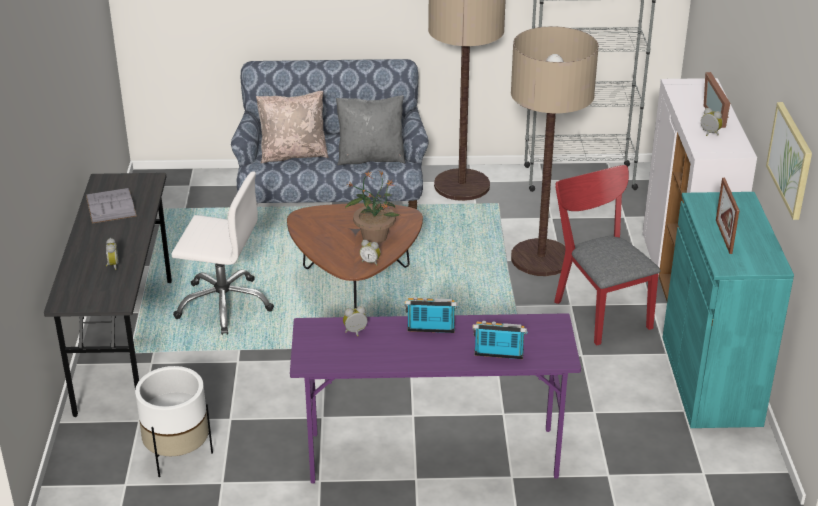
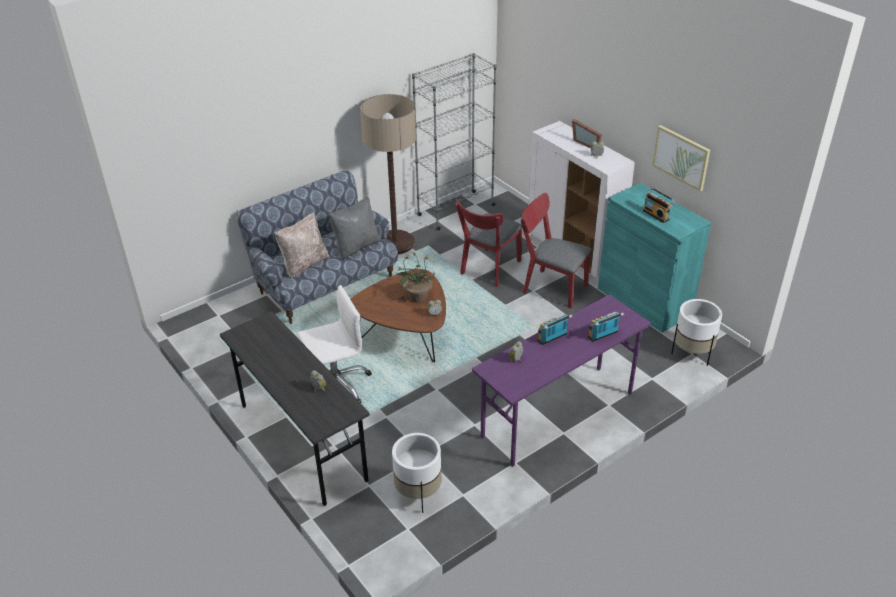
camera: 35 degrees left, 5 degrees up
grey book [86,188,137,224] -> none
floor lamp [511,26,599,276] -> red chair [455,199,522,287]
picture frame [716,178,740,254] -> radio [643,187,675,223]
none -> white planter [671,299,722,366]

